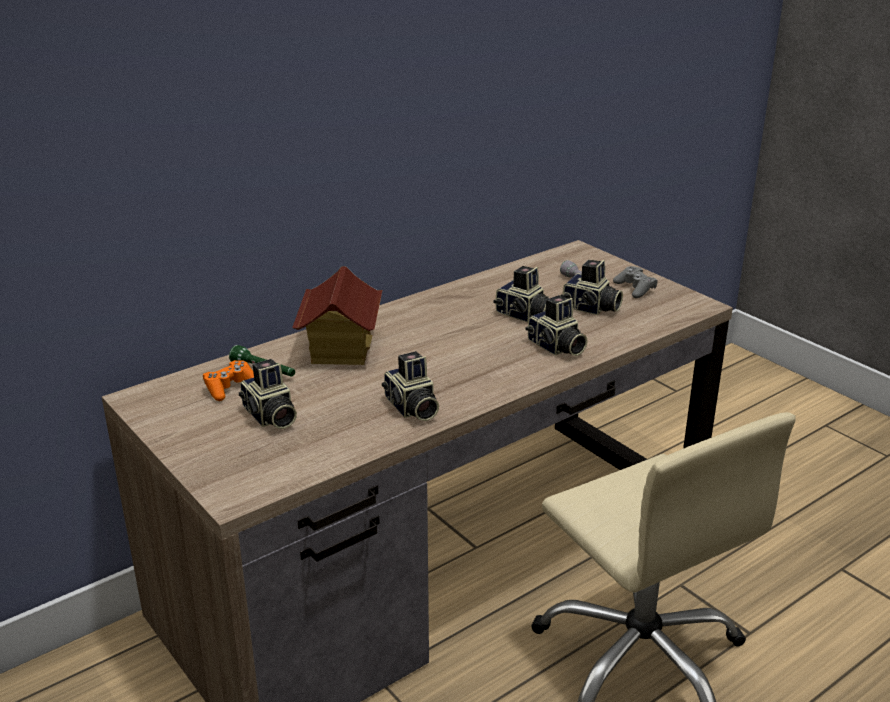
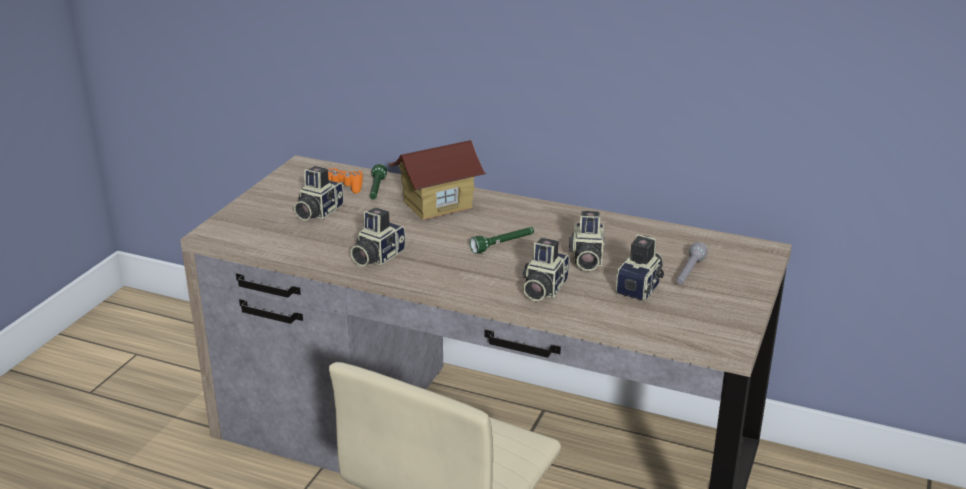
camera: 60 degrees right, 0 degrees up
camera [561,260,623,315] -> camera turned 150 degrees counterclockwise [616,234,664,301]
grey game controller [613,266,657,298] -> none
none -> green flashlight [470,227,534,254]

